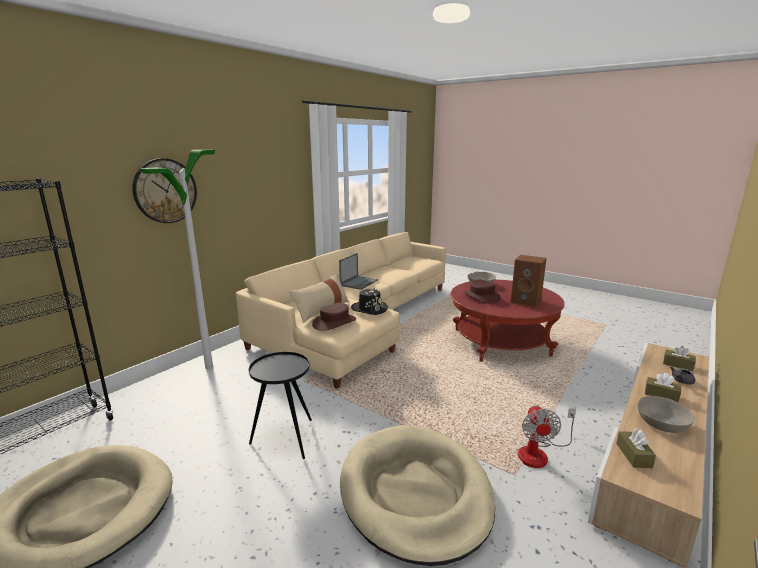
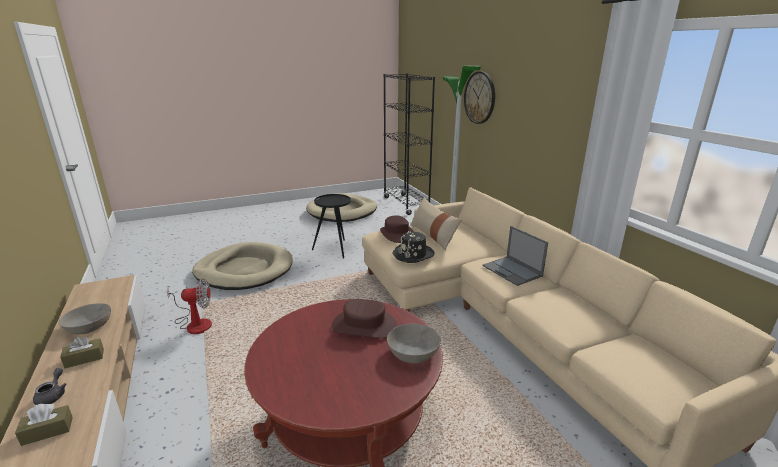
camera: 120 degrees right, 5 degrees up
brown speaker [511,255,547,307] -> none
fan [518,405,576,468] -> fan turned 135 degrees clockwise [167,279,212,334]
brown tissue box [616,428,656,468] -> none

